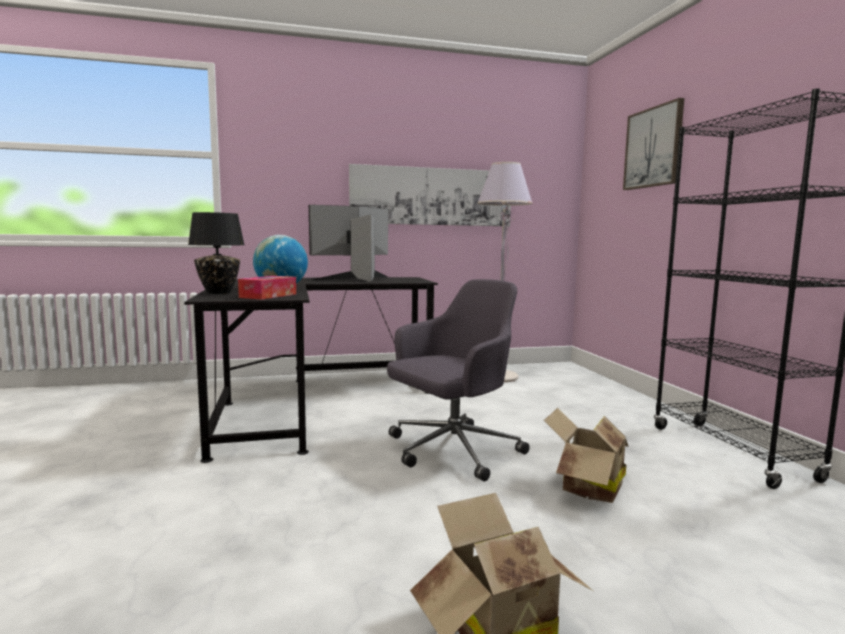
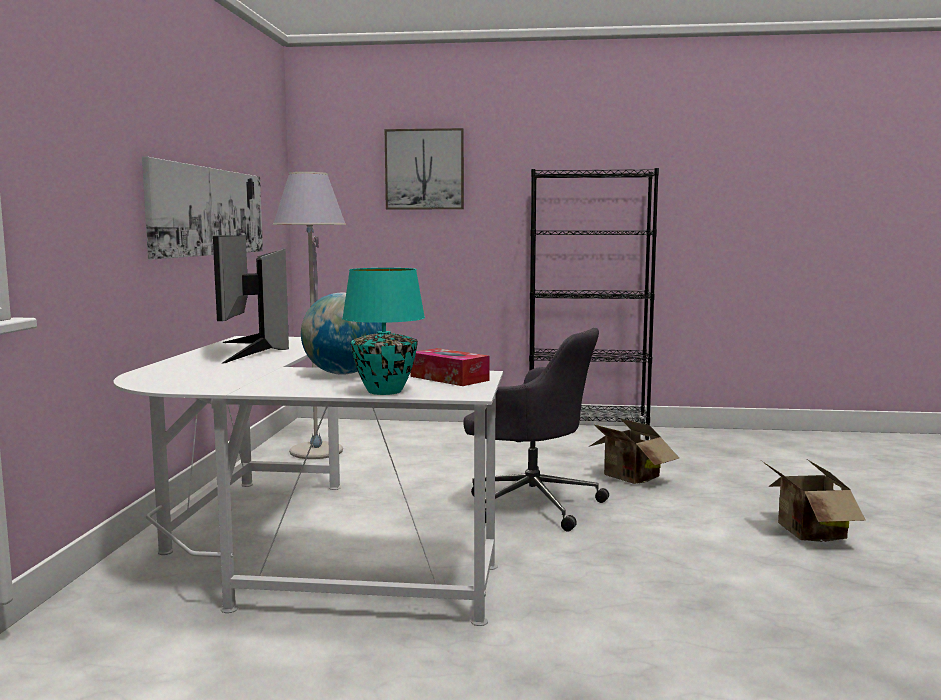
camera: 70 degrees left, 0 degrees up
black desk [184,277,438,463] -> white desk [114,336,503,626]
black table lamp [188,212,244,294] -> turquoise table lamp [342,268,425,395]
grey office chair [387,279,530,481] -> grey office chair turned 135 degrees clockwise [463,328,609,531]

